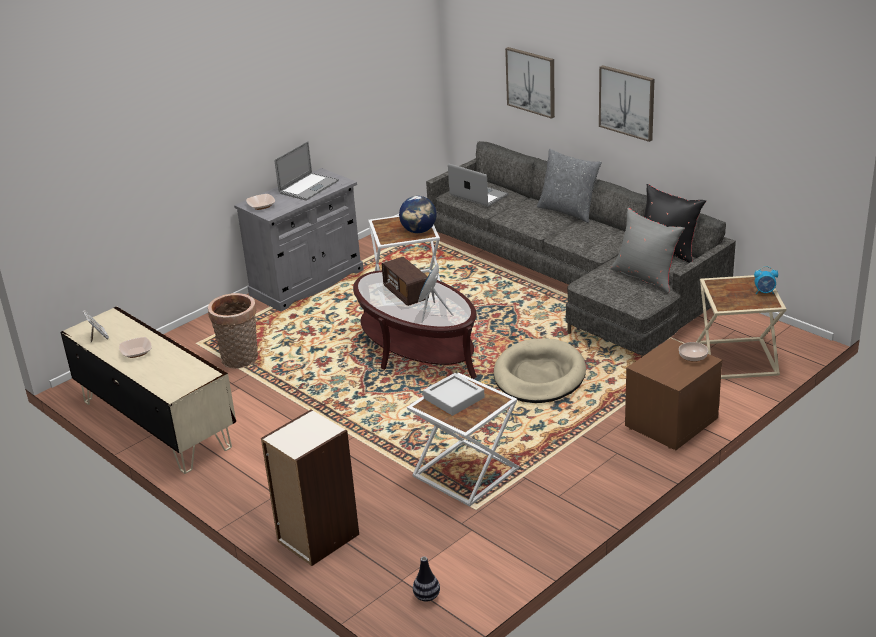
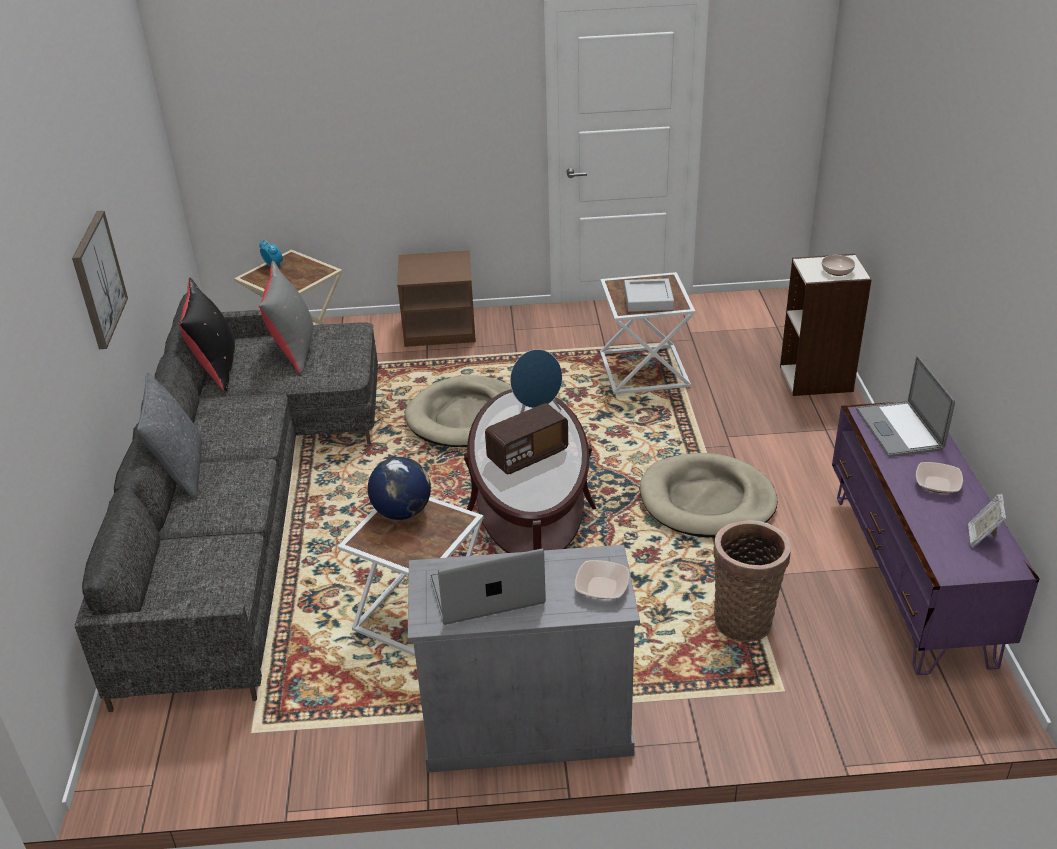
camera: 140 degrees left, 5 degrees up
beige tv stand [61,306,236,474] -> purple tv stand [832,402,1039,675]
radio [382,257,429,306] -> radio turned 45 degrees clockwise [485,403,568,474]
vase [413,557,440,602] -> none
laptop [448,164,508,207] -> laptop moved to [856,355,955,457]
picture [505,47,555,119] -> none
bowl [679,342,708,362] -> bowl moved to [822,255,855,276]
none -> beige dog bed [640,453,778,537]

